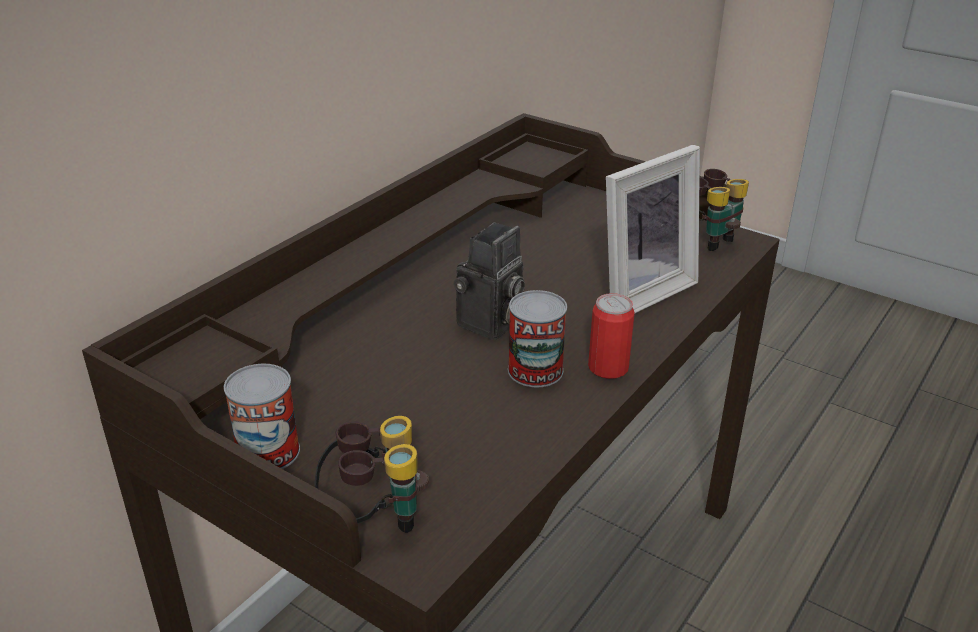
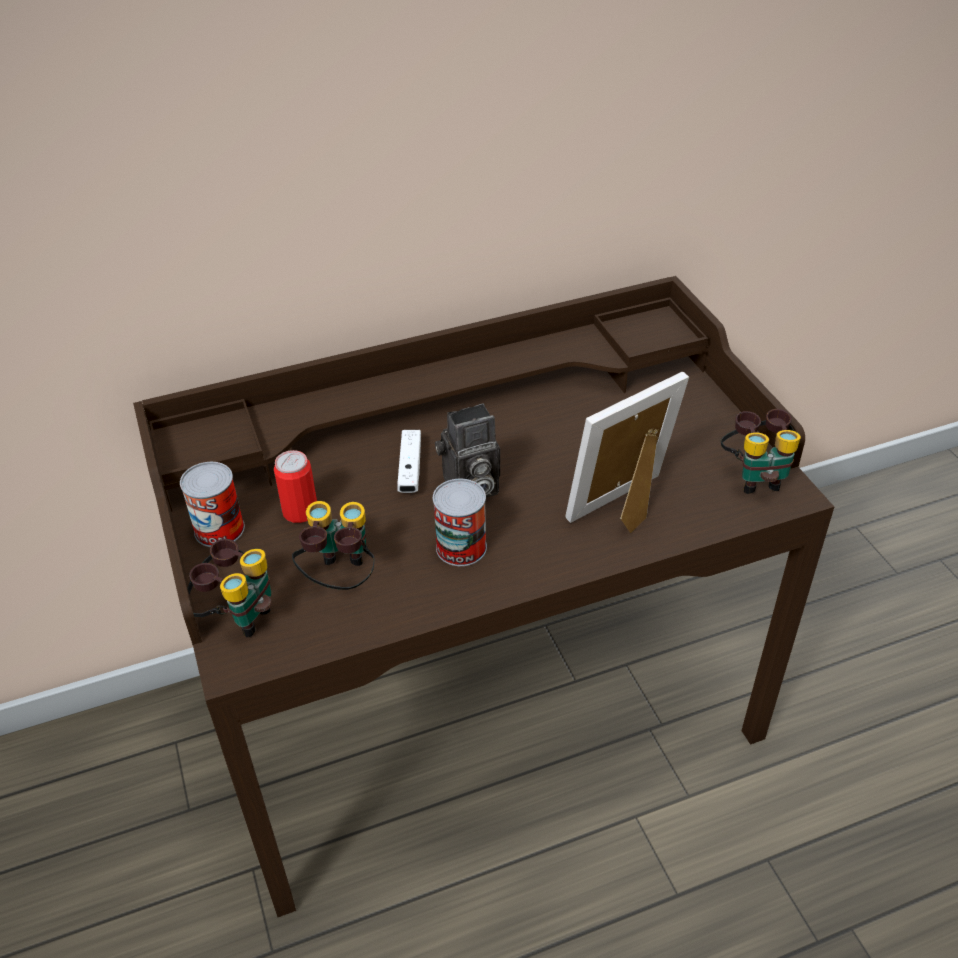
camera: 35 degrees right, 10 degrees up
can [588,293,635,379] -> can moved to [274,450,317,523]
picture frame [606,145,700,313] -> picture frame turned 150 degrees clockwise [565,372,689,533]
none -> binoculars [292,501,375,590]
none -> white game controller [397,430,421,493]

